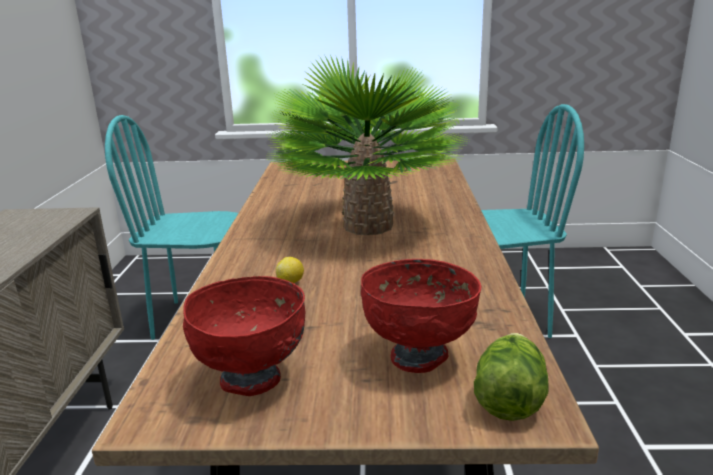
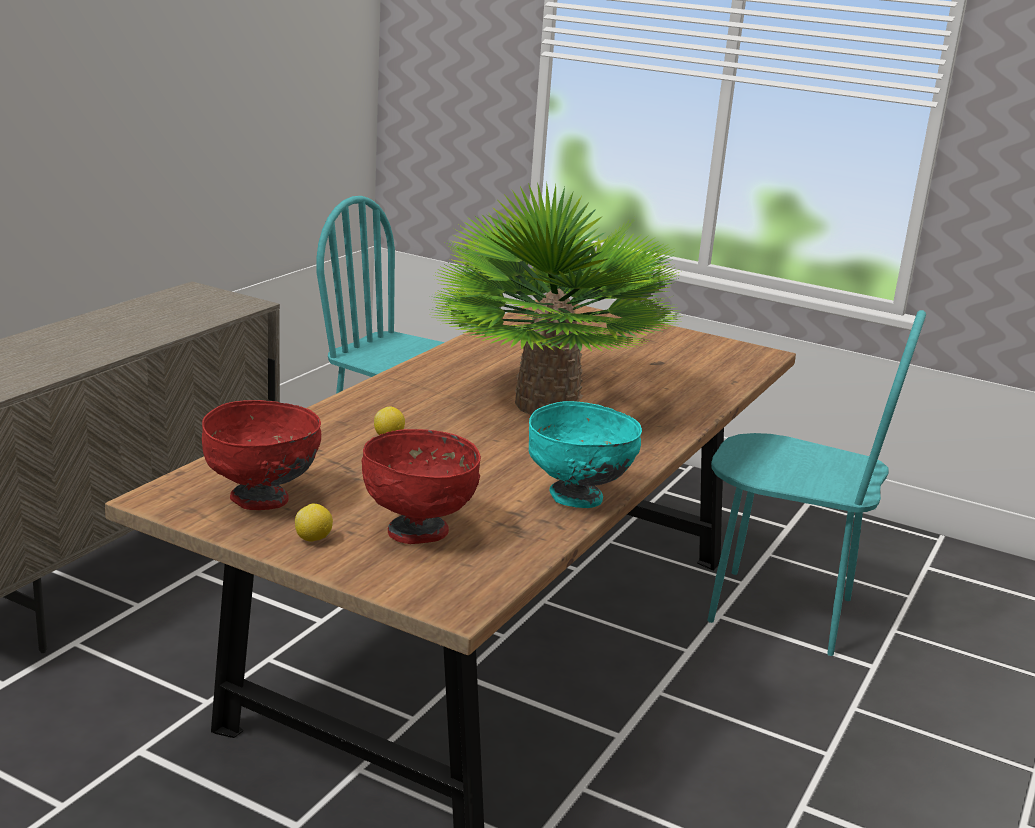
camera: 25 degrees right, 0 degrees up
lettuce [474,333,549,421] -> none
none -> lemon [295,504,333,541]
none -> turquoise bowl [529,401,642,508]

